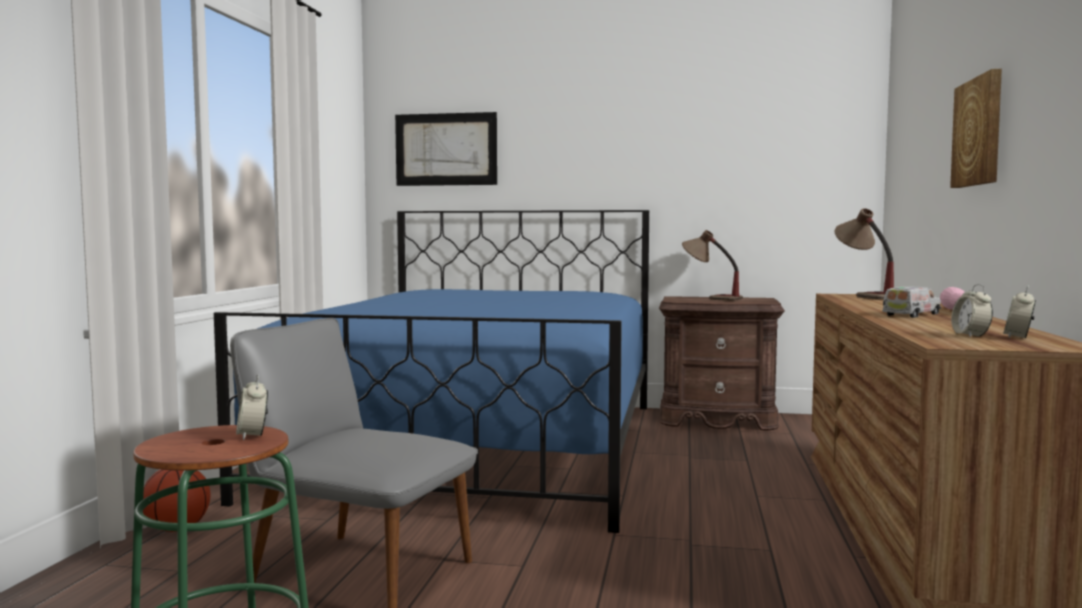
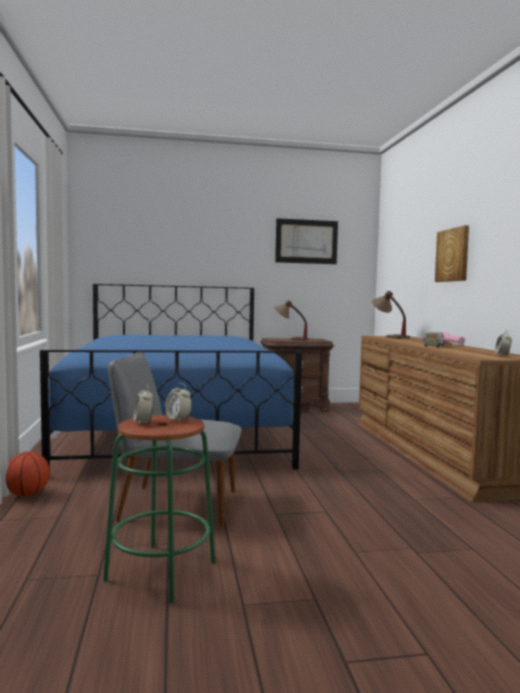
camera: 20 degrees left, 0 degrees up
picture [395,112,497,186] -> picture moved to [275,218,338,264]
alarm clock [951,284,993,337] -> alarm clock moved to [133,385,154,424]

